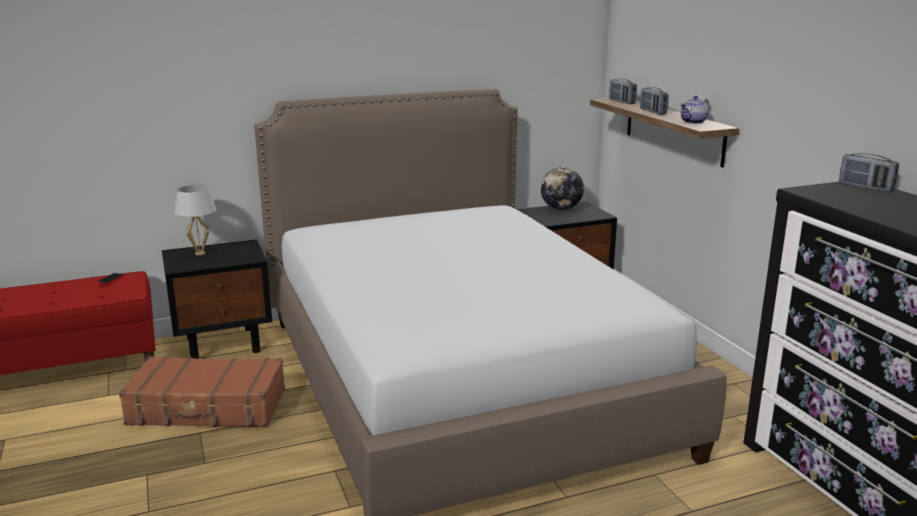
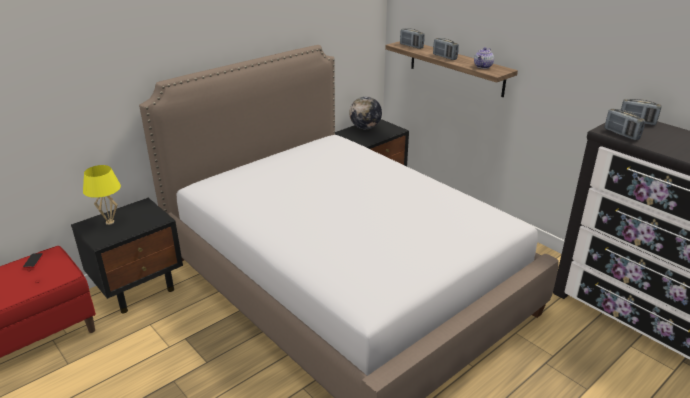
camera: 20 degrees left, 10 degrees up
brown suitcase [119,356,285,428] -> none
white table lamp [174,185,217,255] -> yellow table lamp [83,165,121,225]
none -> radio [604,109,645,140]

